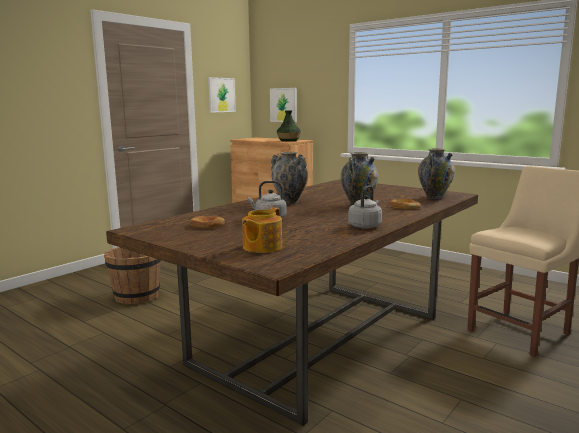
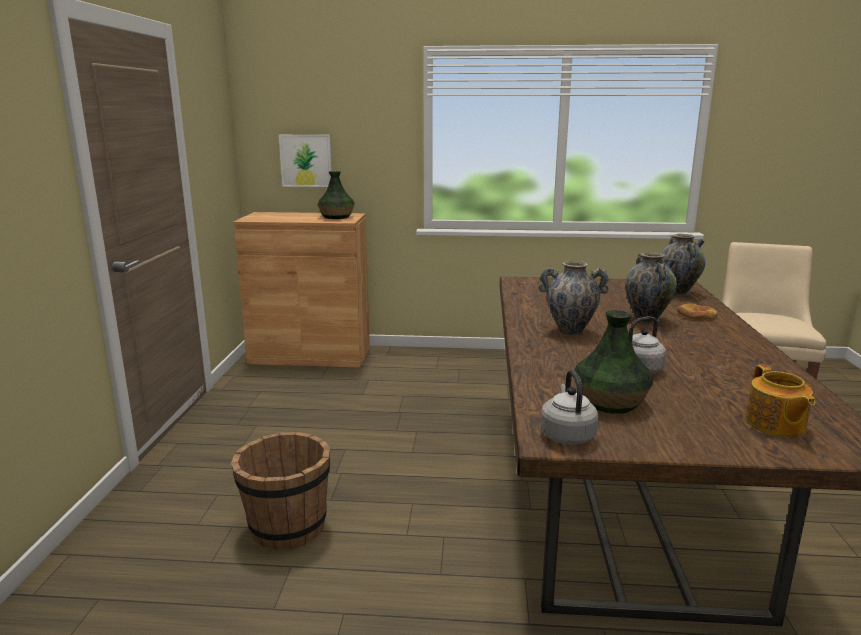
camera: 35 degrees left, 5 degrees up
bread [189,216,225,229] -> vase [574,310,653,413]
picture [208,77,236,113] -> none
grey kettle [348,185,382,229] -> grey kettle moved to [540,370,599,445]

